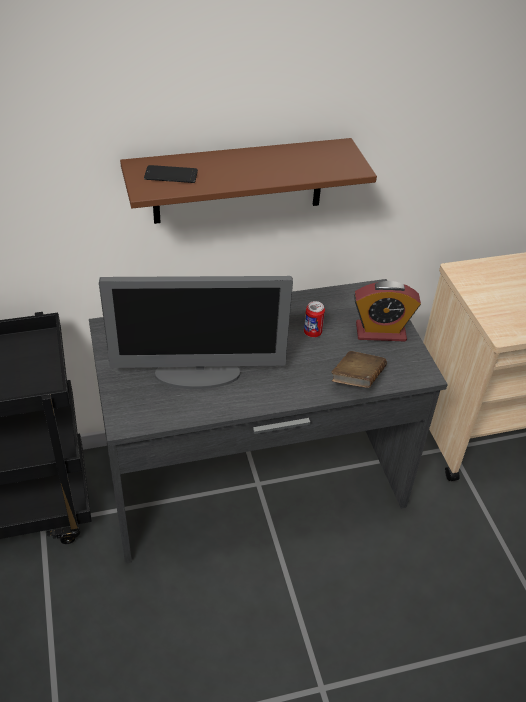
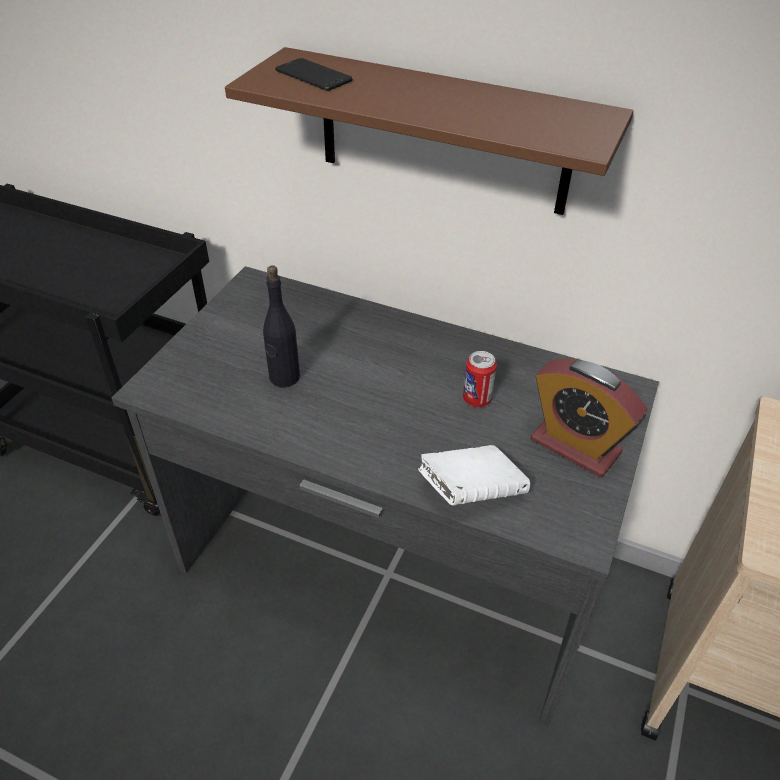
camera: 40 degrees right, 0 degrees up
monitor [99,276,293,389] -> black bottle [263,266,300,387]
brown book [331,351,387,388] -> white book [418,445,530,506]

